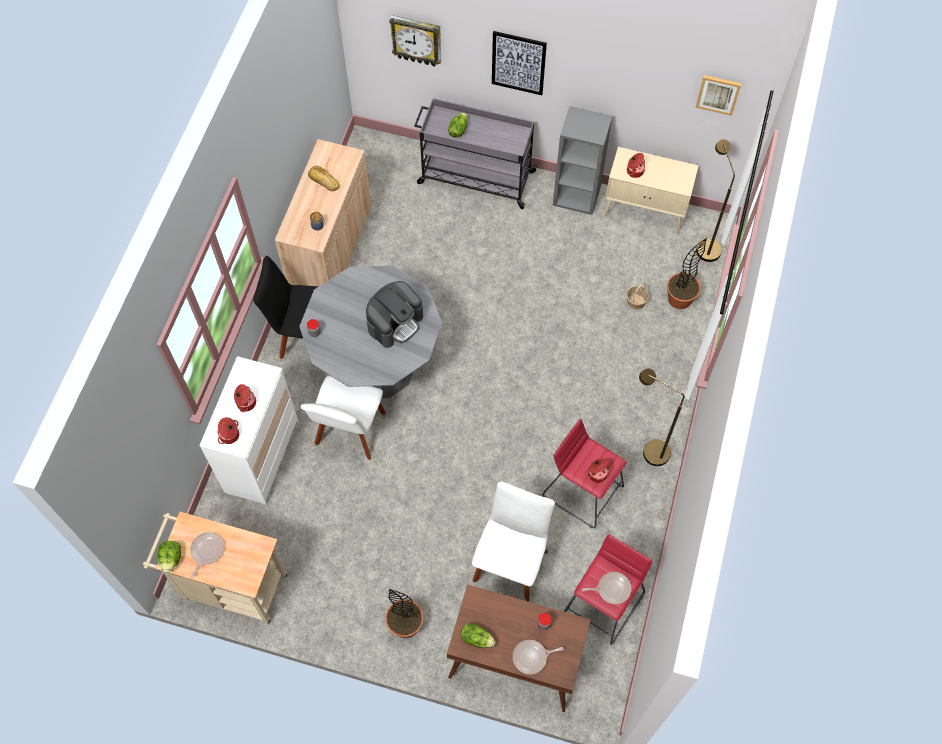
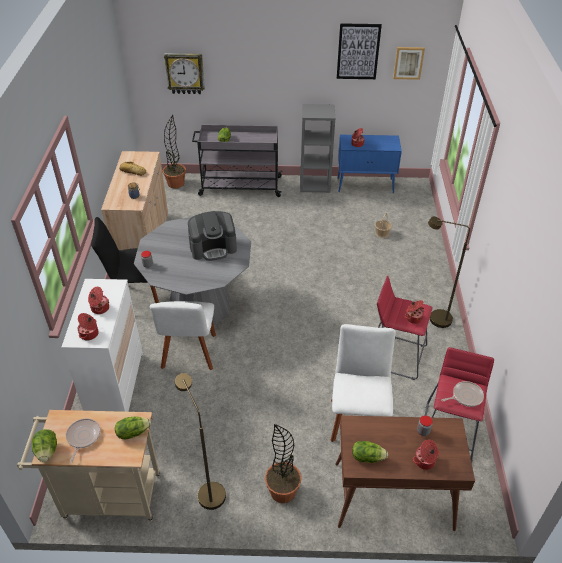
camera: 15 degrees left, 20 degrees down
coffee machine [366,281,423,348] -> coffee machine turned 45 degrees clockwise [188,211,237,261]
picture [492,31,547,95] -> picture moved to [337,23,382,79]
frying pan [513,640,564,674] -> cooking pot [413,440,440,470]
beige cabinet [604,147,699,234] -> blue cabinet [338,135,402,193]
potted plant [667,238,707,309] -> potted plant moved to [163,115,186,189]
brown floor lamp [696,139,735,262] -> brown floor lamp moved to [175,373,226,510]
none -> lettuce [115,416,151,439]

